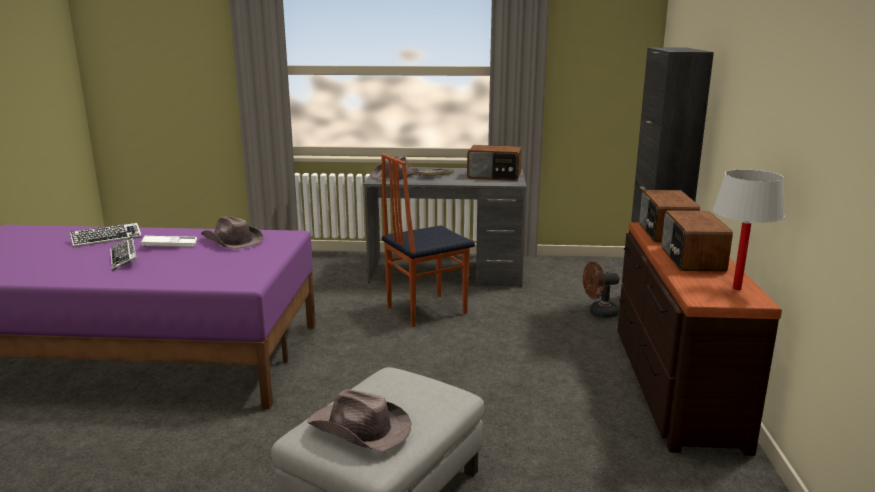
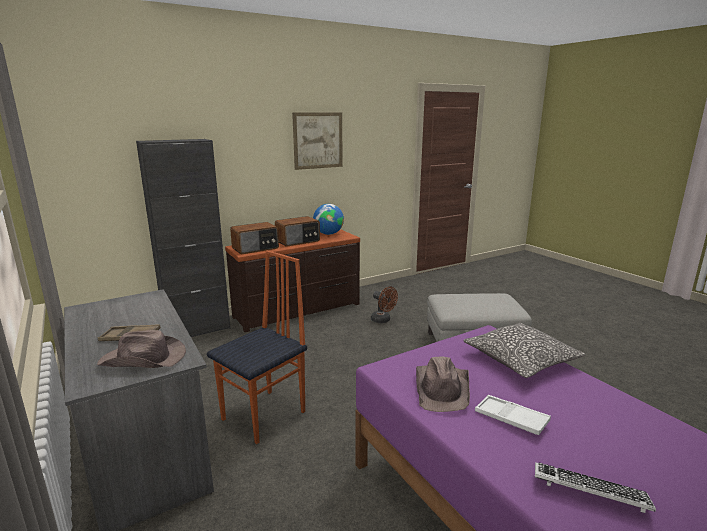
camera: 125 degrees left, 0 degrees up
keyboard [110,237,138,271] -> none
brown hat [307,389,412,452] -> none
chair [381,154,475,327] -> chair turned 75 degrees counterclockwise [207,250,307,444]
radio [467,145,522,181] -> none
brown fan [583,262,620,318] -> brown fan moved to [371,287,398,323]
white table lamp [713,169,785,290] -> globe [313,204,344,235]
none -> picture [292,113,343,170]
none -> pillow [464,323,585,378]

